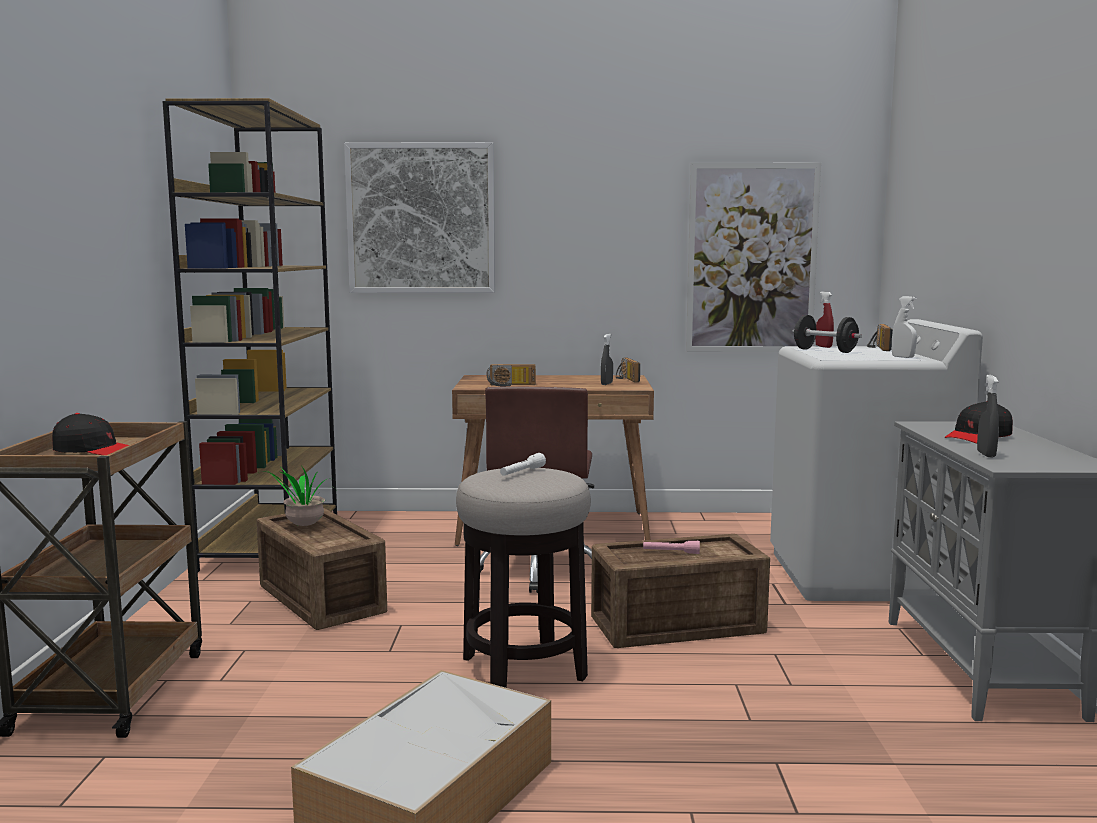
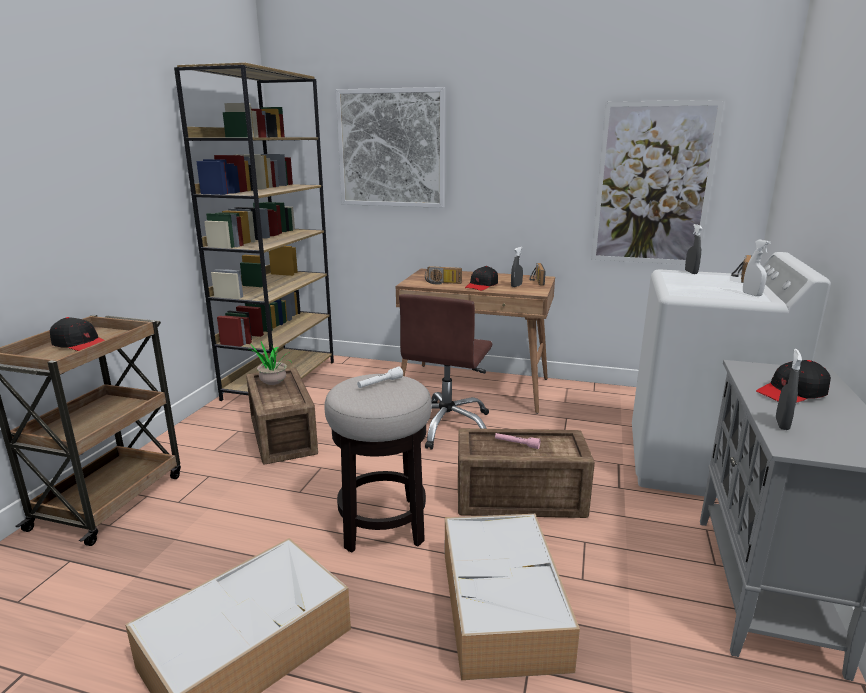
camera: 15 degrees right, 10 degrees up
black dumbbell [792,315,862,353] -> none
red spray bottle [815,291,834,348] -> grey spray bottle [685,224,703,274]
none -> storage box [445,514,580,680]
none -> black cap [465,266,498,291]

